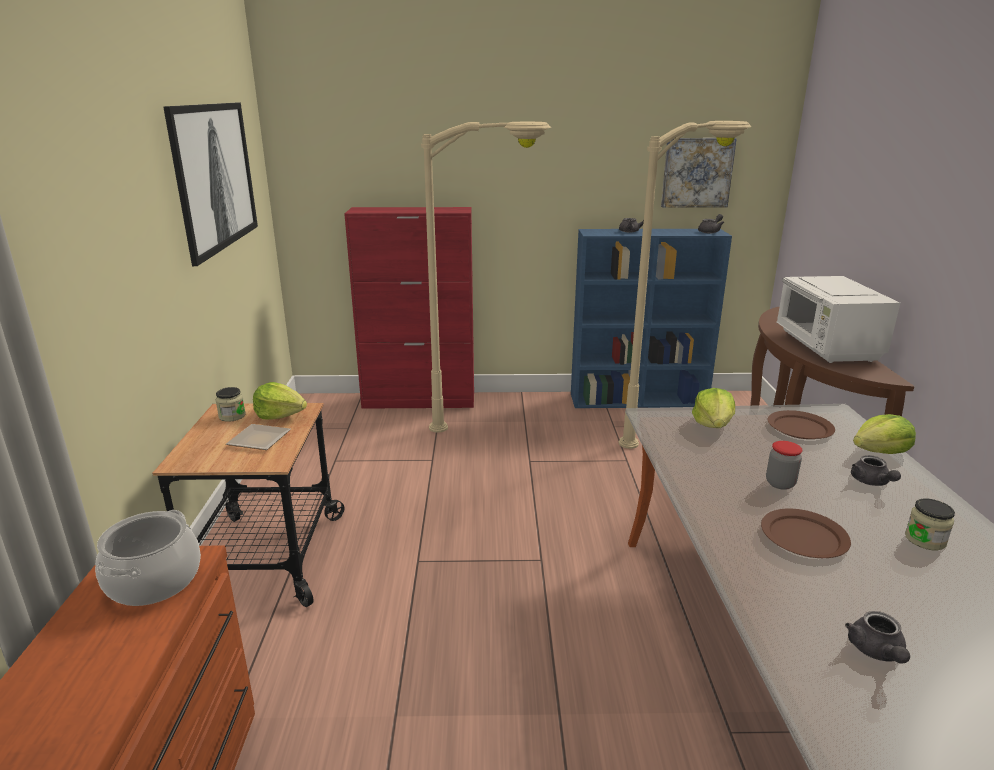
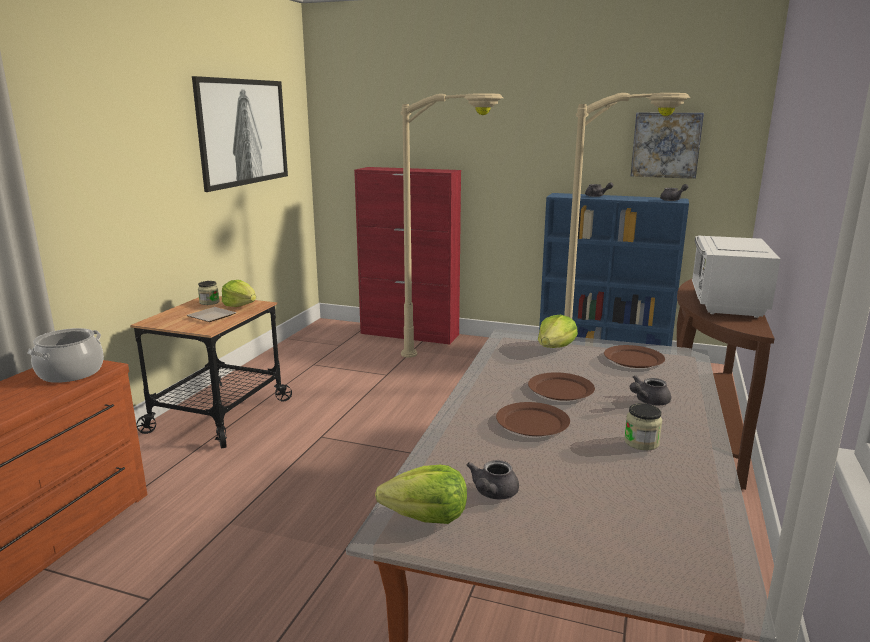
camera: 20 degrees right, 5 degrees down
jar [766,441,802,490] -> brown plate [528,372,595,401]
grey teapot [851,455,901,486] -> grey teapot turned 45 degrees clockwise [630,375,671,405]
lettuce [853,414,916,454] -> lettuce moved to [375,465,467,524]

